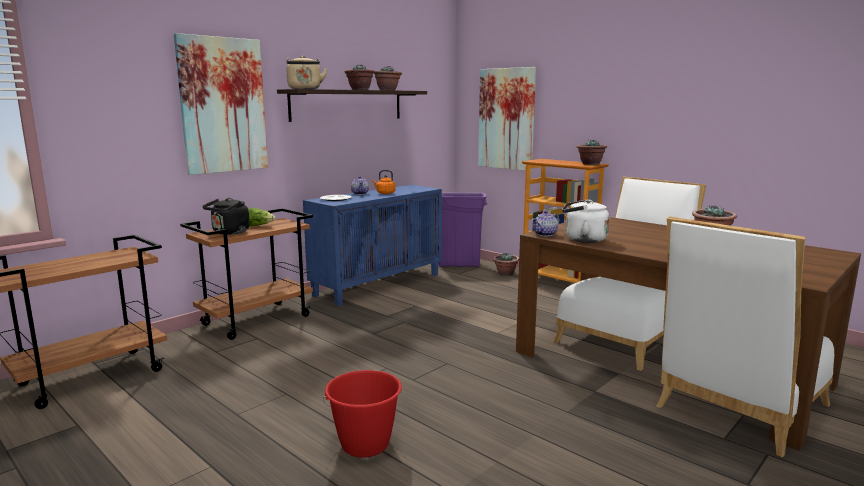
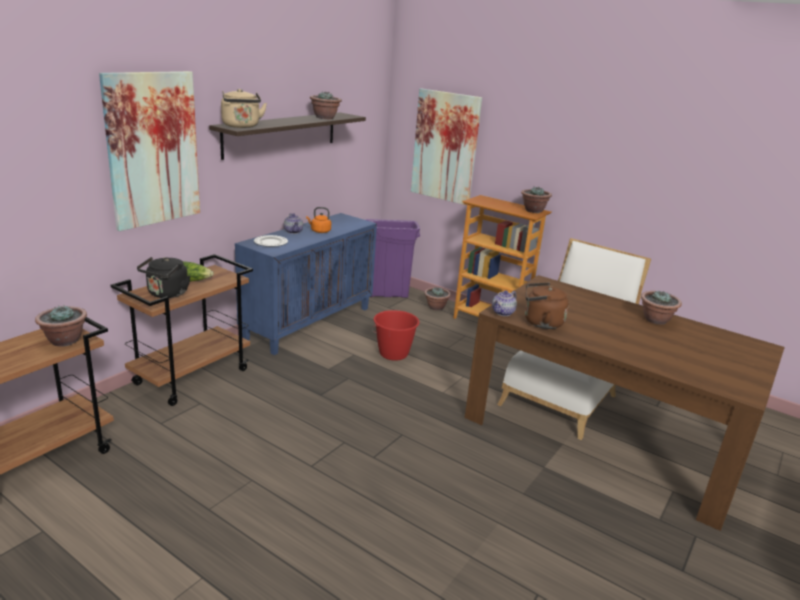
camera: 10 degrees left, 10 degrees up
red bucket [323,370,402,458] -> red bucket moved to [372,310,419,361]
potted plant [344,65,375,90] -> potted plant moved to [35,304,87,347]
white kettle [562,199,609,243] -> brown kettle [525,282,569,329]
white chair [656,217,834,457] -> none

